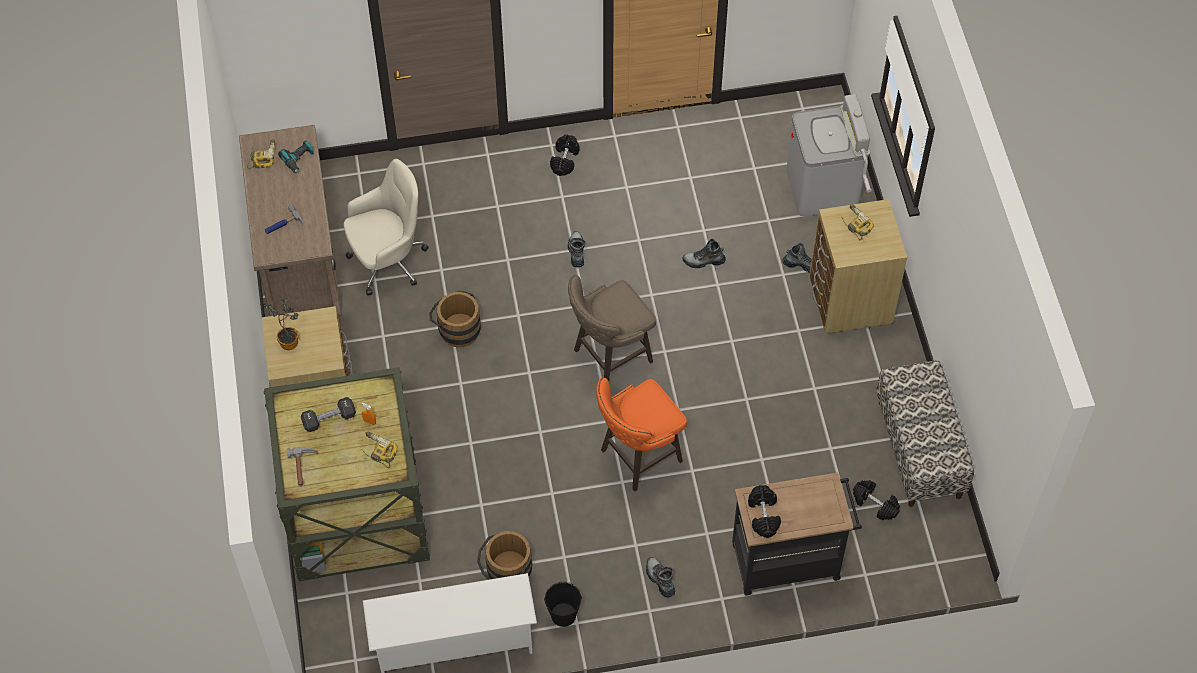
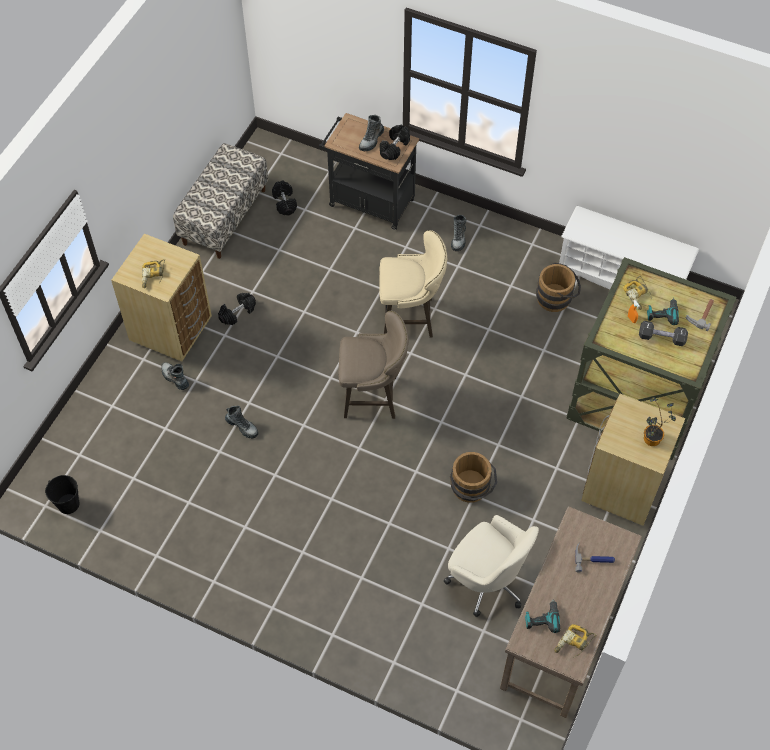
camera: 145 degrees left, 0 degrees up
beige office chair [343,159,429,295] -> beige office chair turned 150 degrees counterclockwise [444,515,539,617]
black bucket [544,582,582,627] -> black bucket moved to [45,475,80,514]
black dumbbell [550,134,579,176] -> black dumbbell moved to [218,293,256,325]
boot [568,231,585,267] -> boot moved to [359,115,384,151]
orange stool [596,377,687,492] -> beige stool [379,230,447,338]
grey washing machine [786,94,872,216] -> none
none -> power drill [647,298,679,325]

